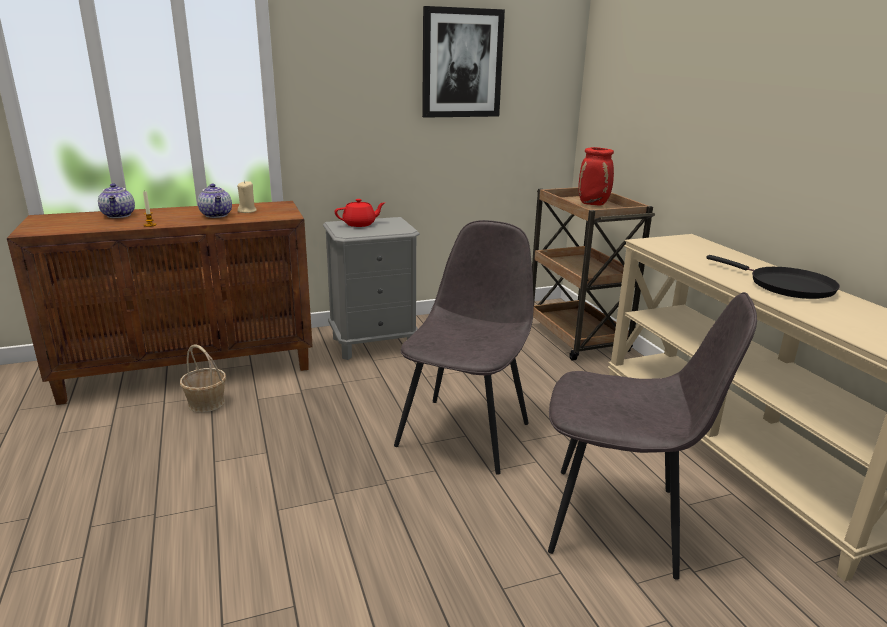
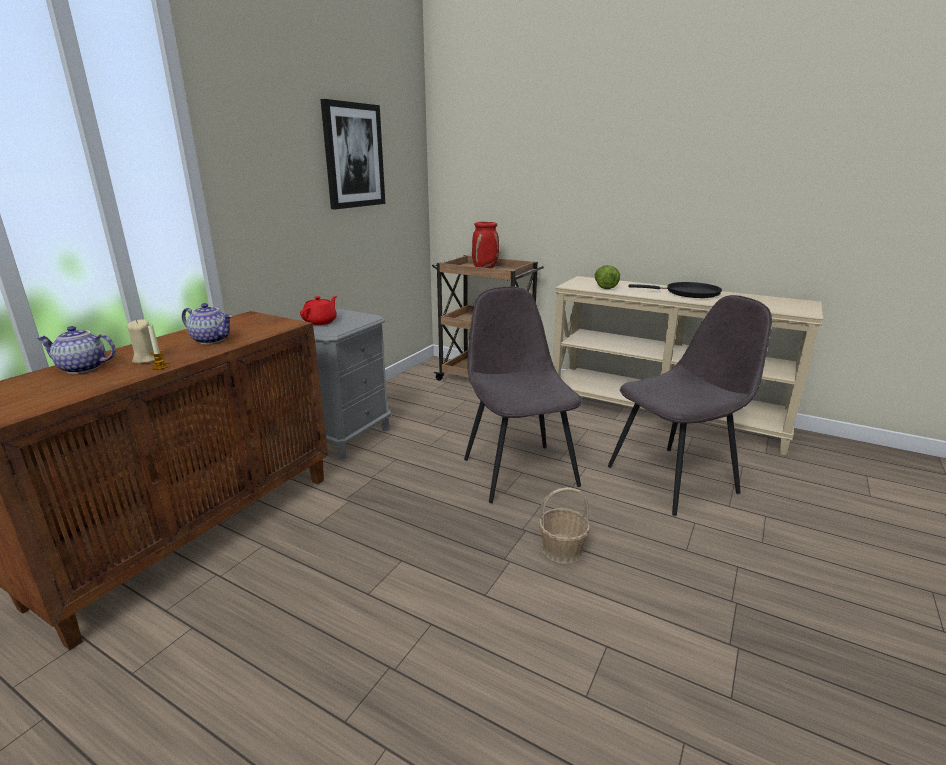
camera: 40 degrees left, 0 degrees up
teapot [98,183,135,218] -> teapot turned 150 degrees clockwise [36,326,116,374]
basket [180,344,226,412] -> basket moved to [539,487,590,564]
beige candle [237,180,257,213] -> beige candle moved to [127,319,155,364]
none -> lettuce [595,265,620,289]

